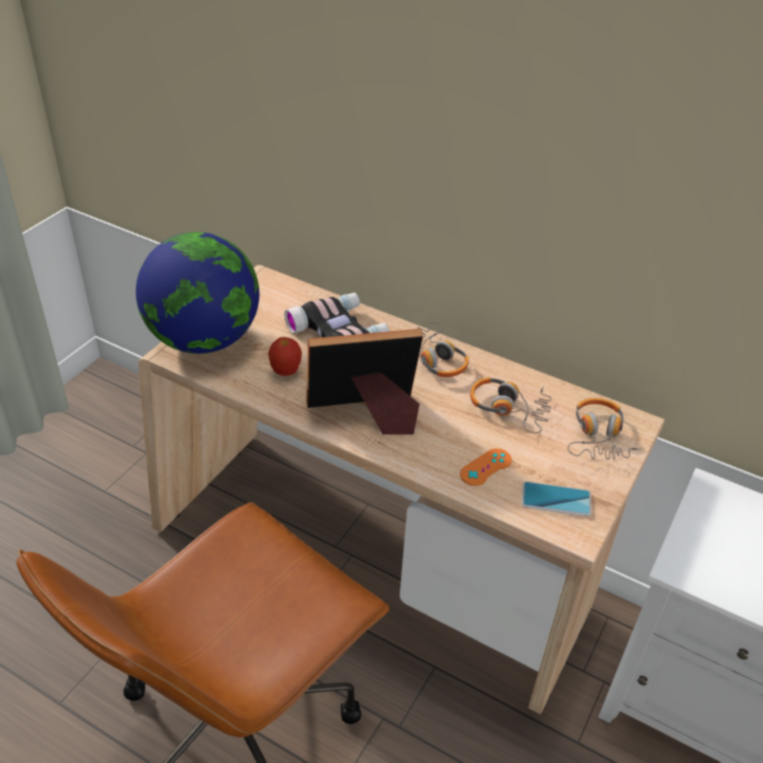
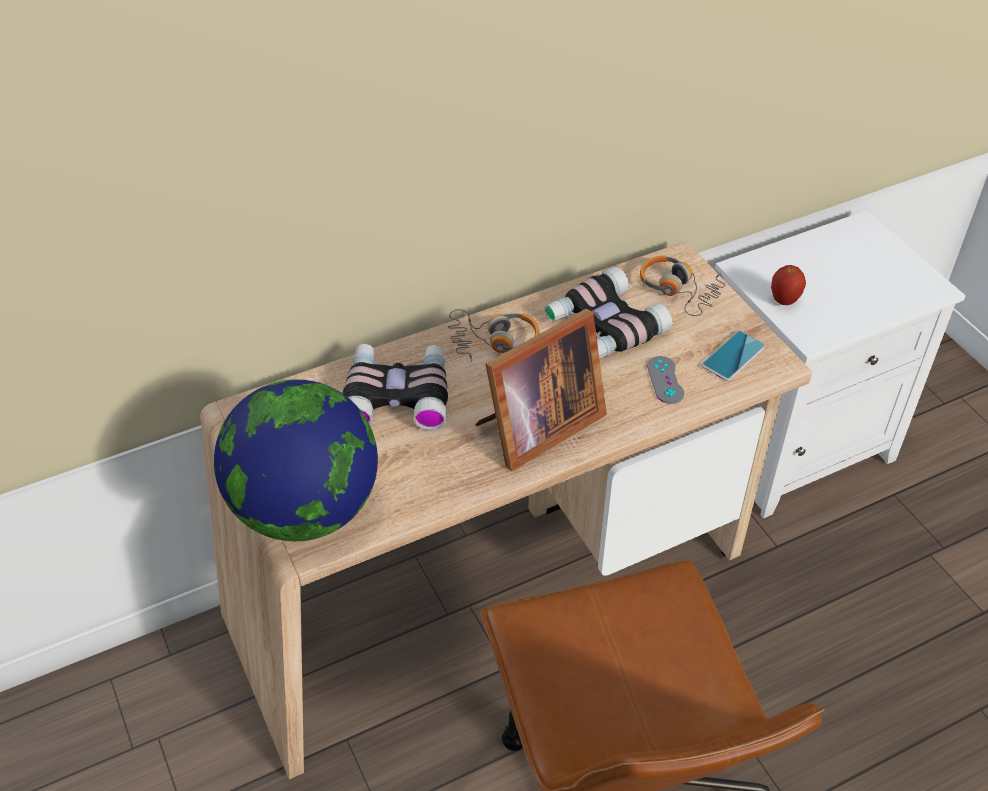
camera: 55 degrees left, 5 degrees up
apple [268,337,302,376] -> apple moved to [771,265,806,305]
picture frame [306,329,423,434] -> picture frame turned 150 degrees counterclockwise [475,308,607,471]
orange game controller [460,448,512,486] -> grey game controller [647,356,684,404]
headphones [470,377,552,433] -> binoculars [545,266,672,359]

